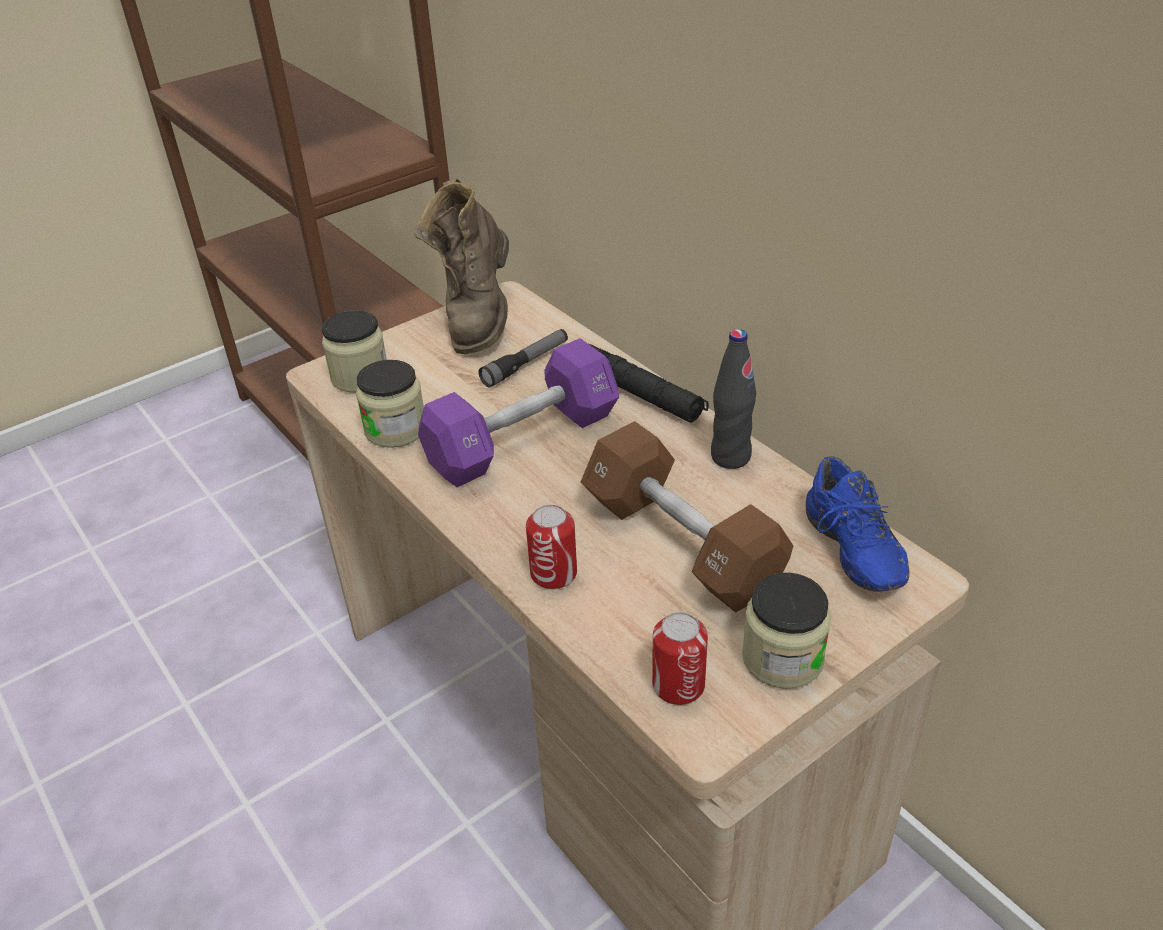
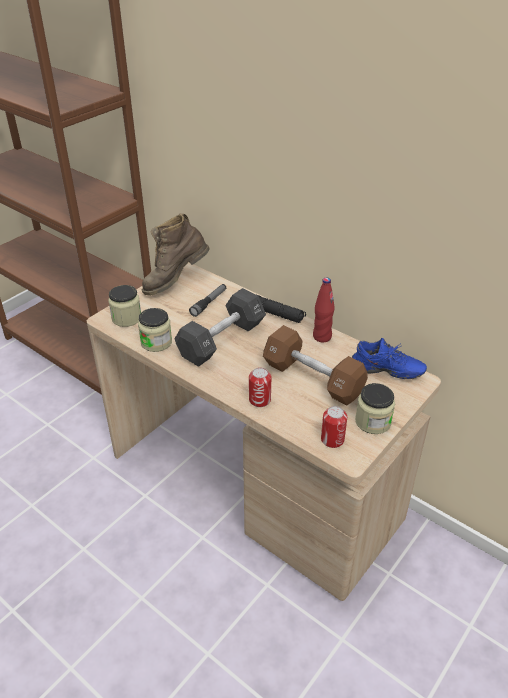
camera: 15 degrees left, 0 degrees up
brown boot [414,178,509,354] -> brown boot turned 60 degrees clockwise [142,213,210,296]
purple dumbbell [418,338,619,487] -> black dumbbell [174,288,266,367]
black bottle [711,329,756,469] -> red bottle [313,278,335,342]
blue shoe [806,456,910,591] -> blue shoe turned 45 degrees counterclockwise [352,338,427,379]

